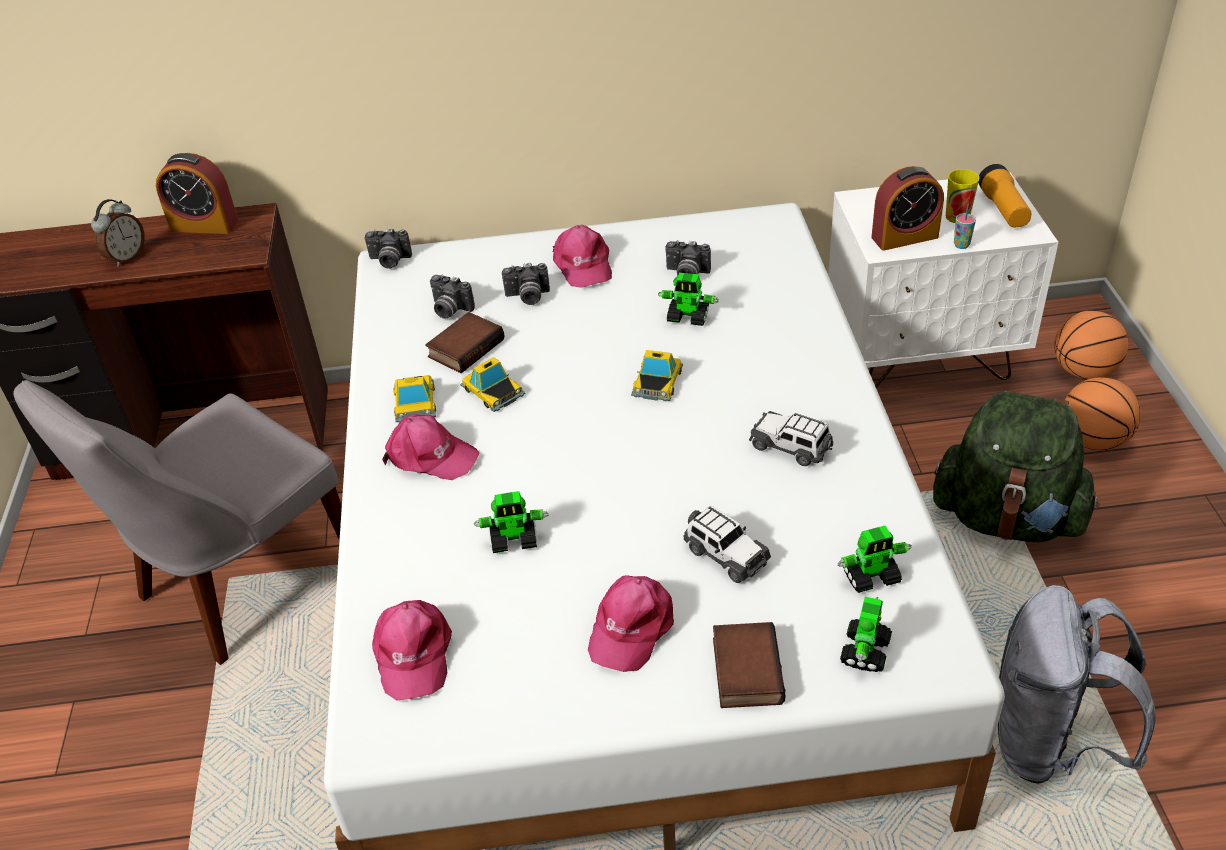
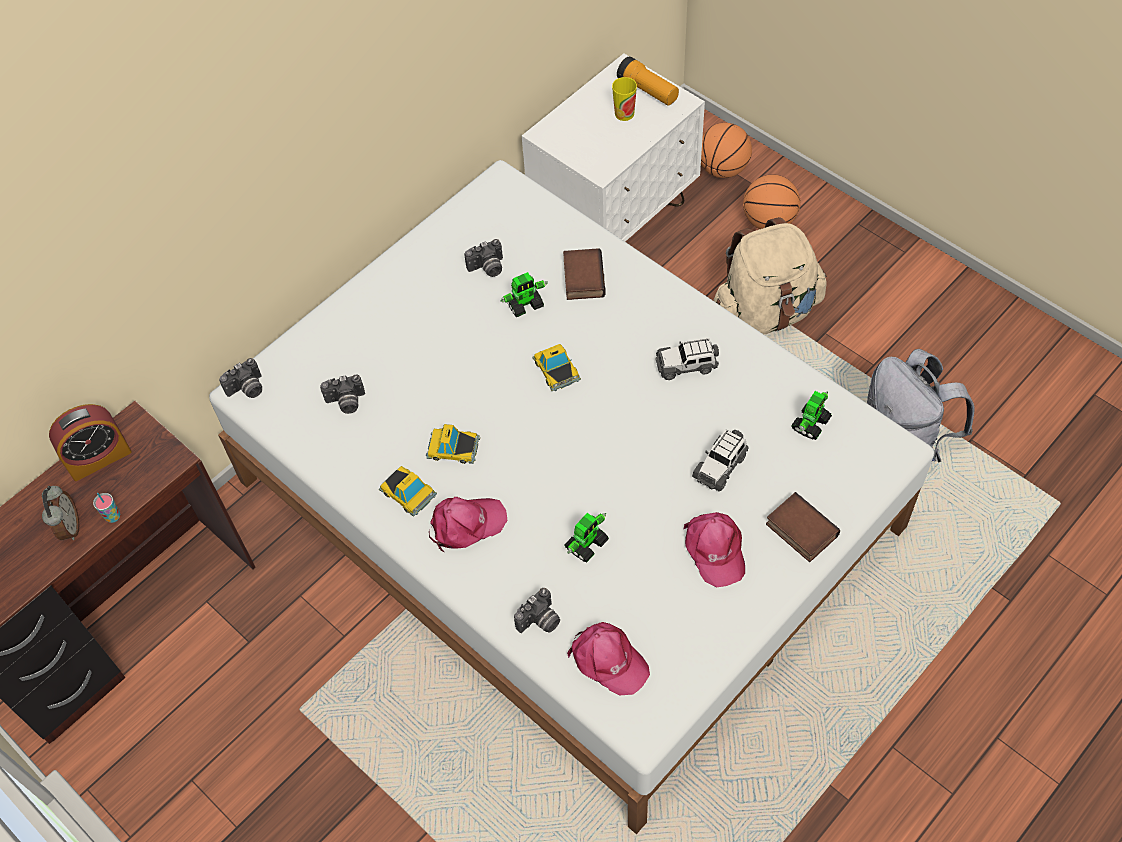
camera: 40 degrees left, 15 degrees up
grey chair [13,380,342,665] -> none
book [425,312,504,373] -> book moved to [563,248,606,300]
camera [502,263,550,305] -> camera moved to [514,588,560,633]
pink cap [553,225,612,288] -> none
toy car [683,506,771,583] -> toy car turned 120 degrees clockwise [692,429,749,492]
toy robot [840,597,892,672] -> none
alarm clock [871,166,944,251] -> none
green backpack [933,391,1100,542] -> beige backpack [713,217,827,334]
cup [954,205,976,249] -> cup moved to [93,493,120,523]

